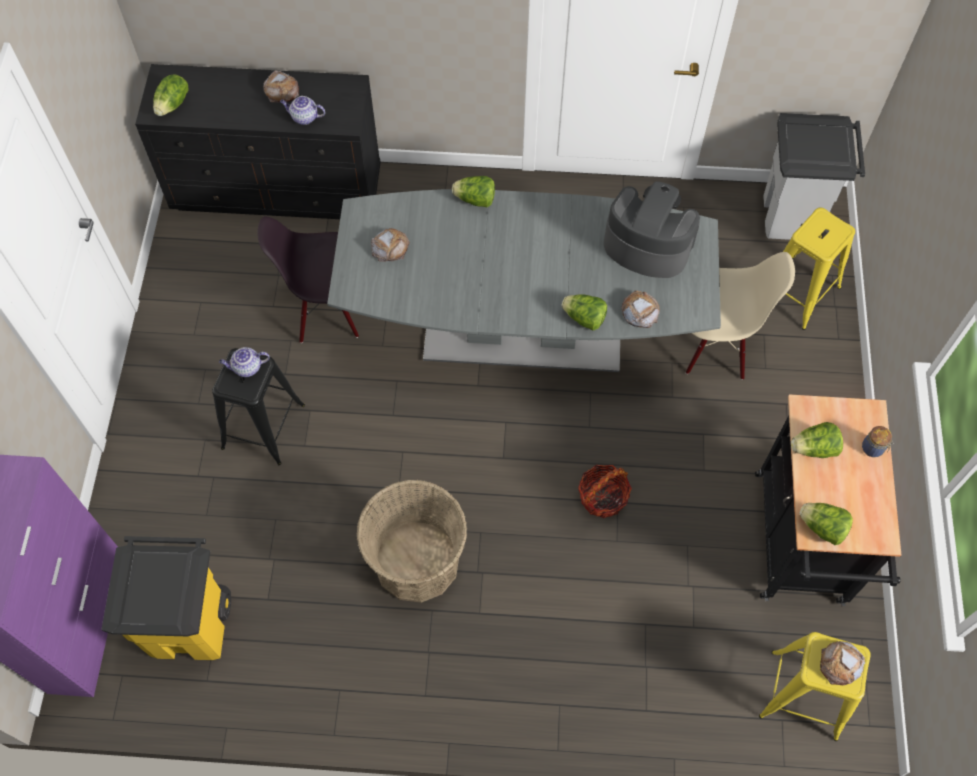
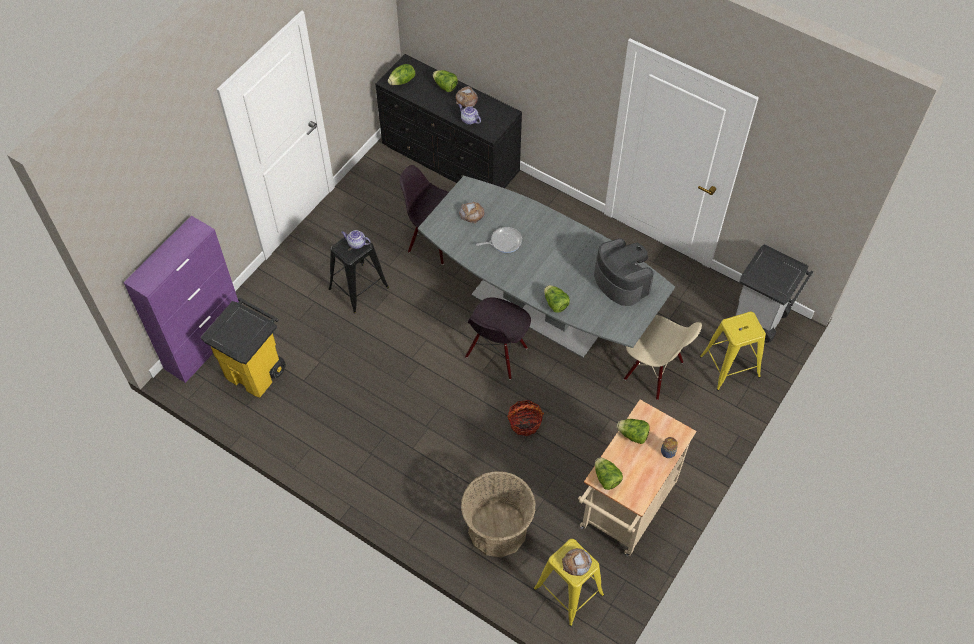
camera: 30 degrees right, 5 degrees down
basket [356,480,467,603] -> basket moved to [461,471,536,557]
lettuce [452,176,495,207] -> lettuce moved to [433,70,458,92]
bread [622,290,660,328] -> none
black cart [755,394,901,606] -> beige cart [578,400,696,557]
none -> black chair [465,298,531,380]
none -> frying pan [476,227,522,253]

